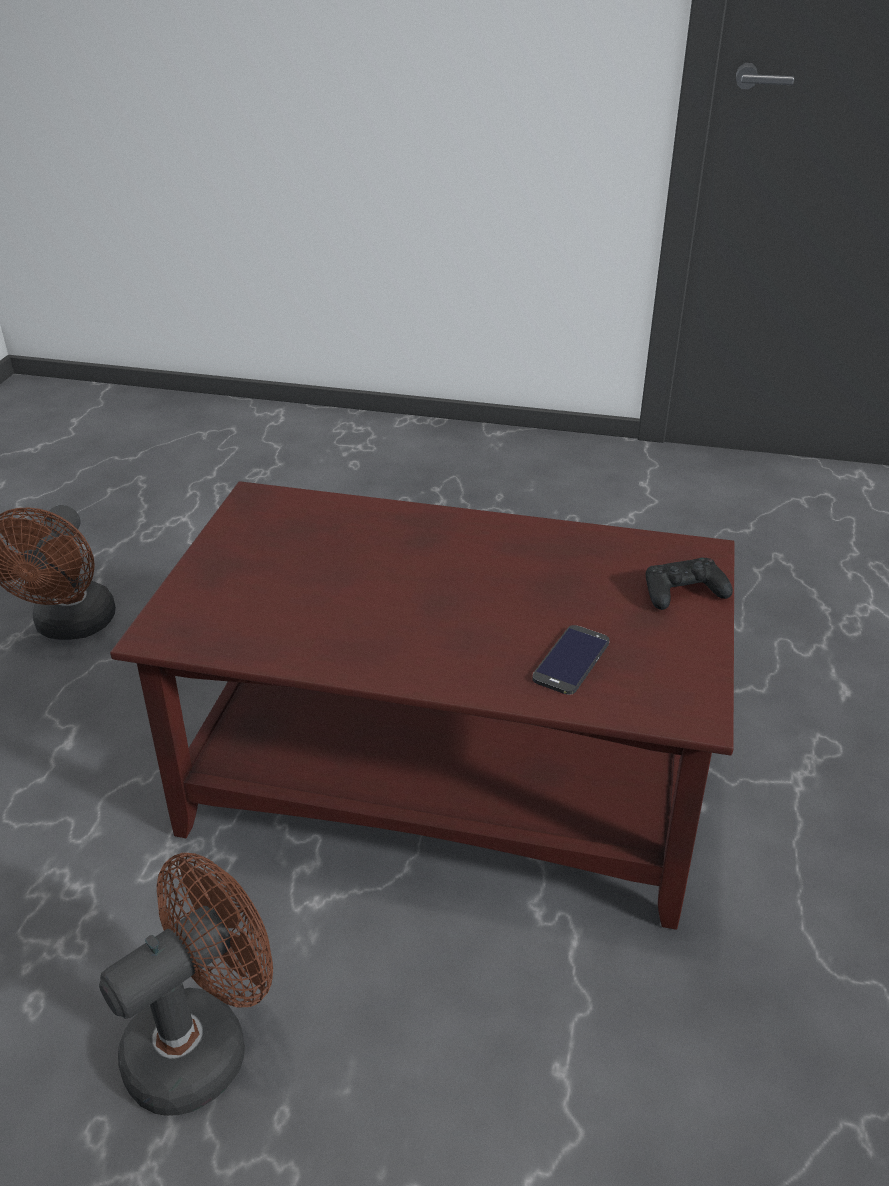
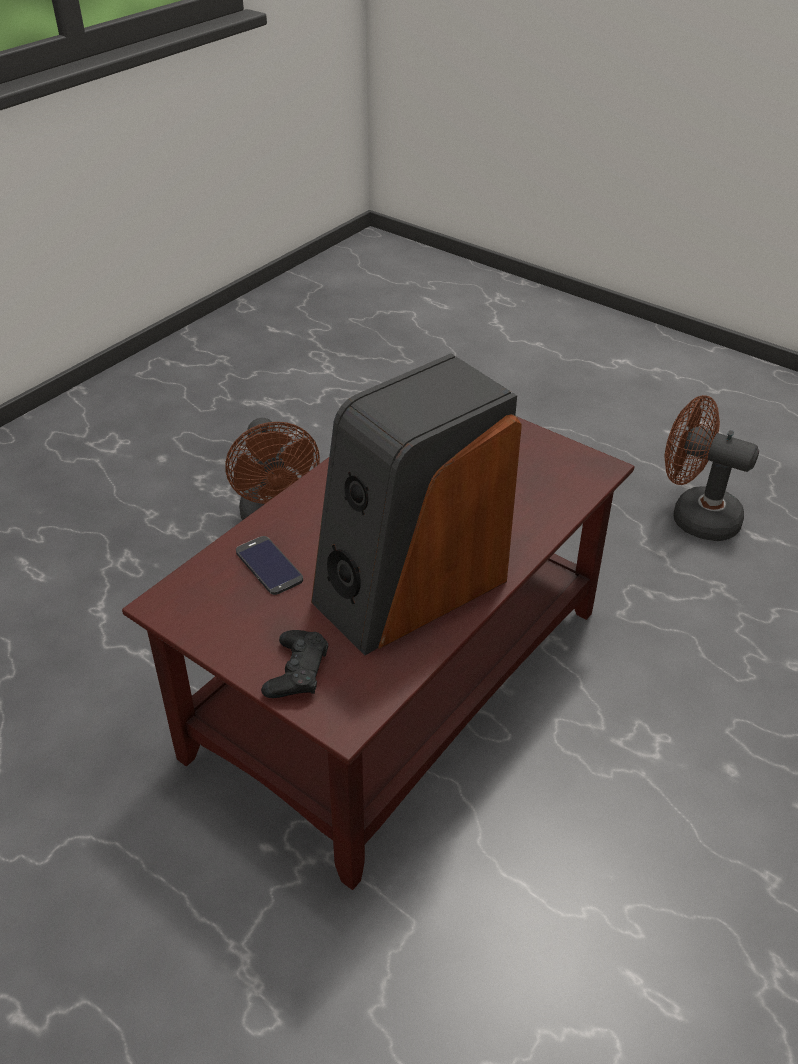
camera: 115 degrees right, 5 degrees up
none -> speaker [311,353,522,656]

